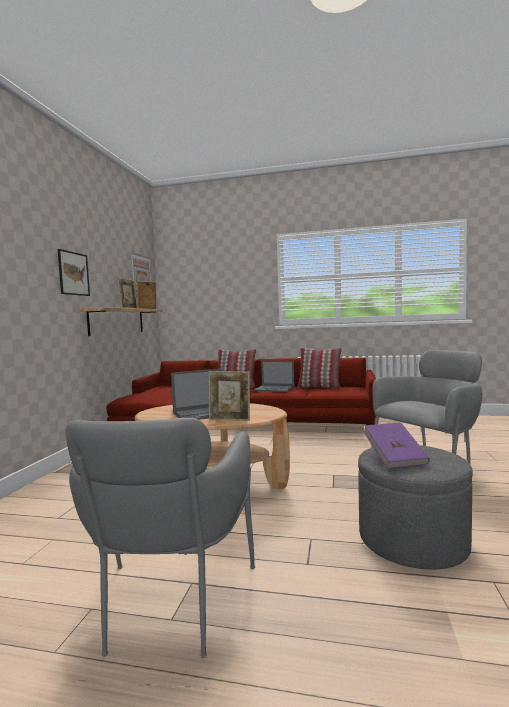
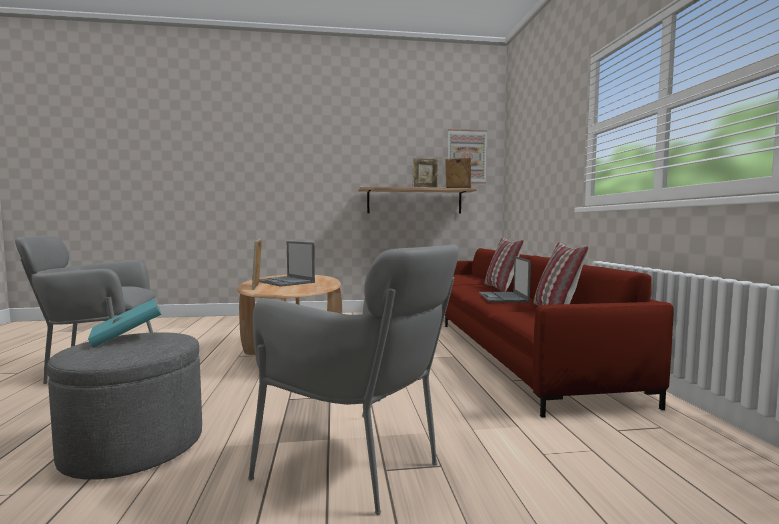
camera: 70 degrees right, 0 degrees up
picture [58,249,90,296] -> none
purple book [363,422,430,469] -> turquoise book [88,298,161,347]

